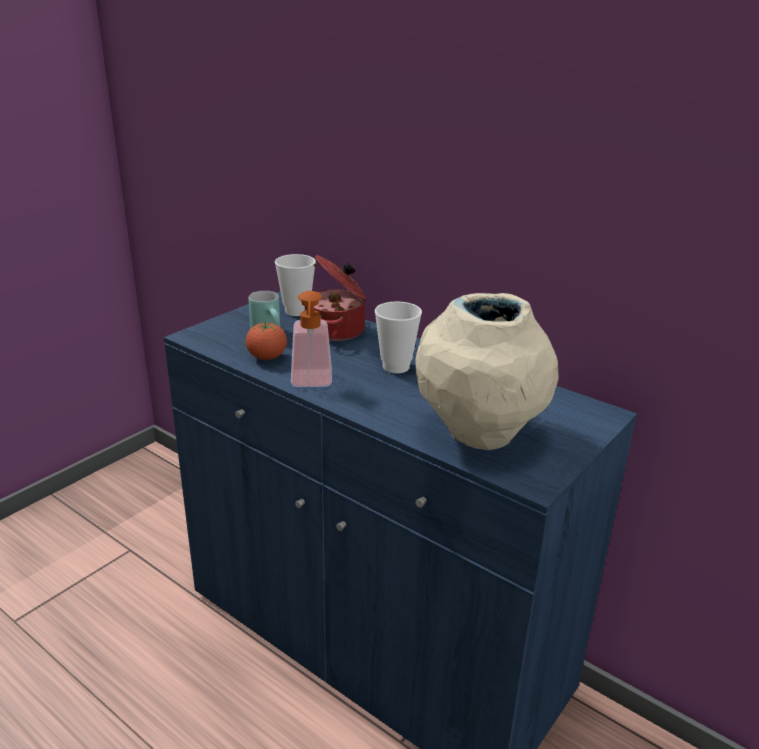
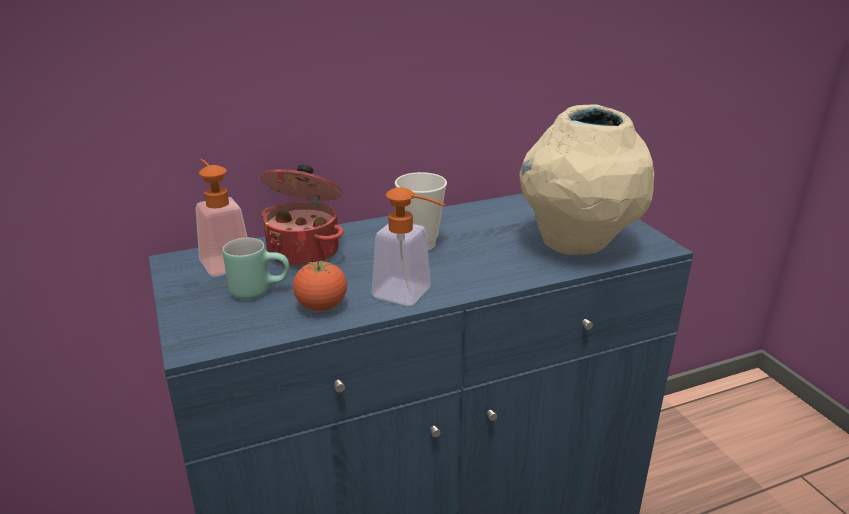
camera: 60 degrees left, 0 degrees up
cup [275,254,316,316] -> soap dispenser [196,159,248,276]

